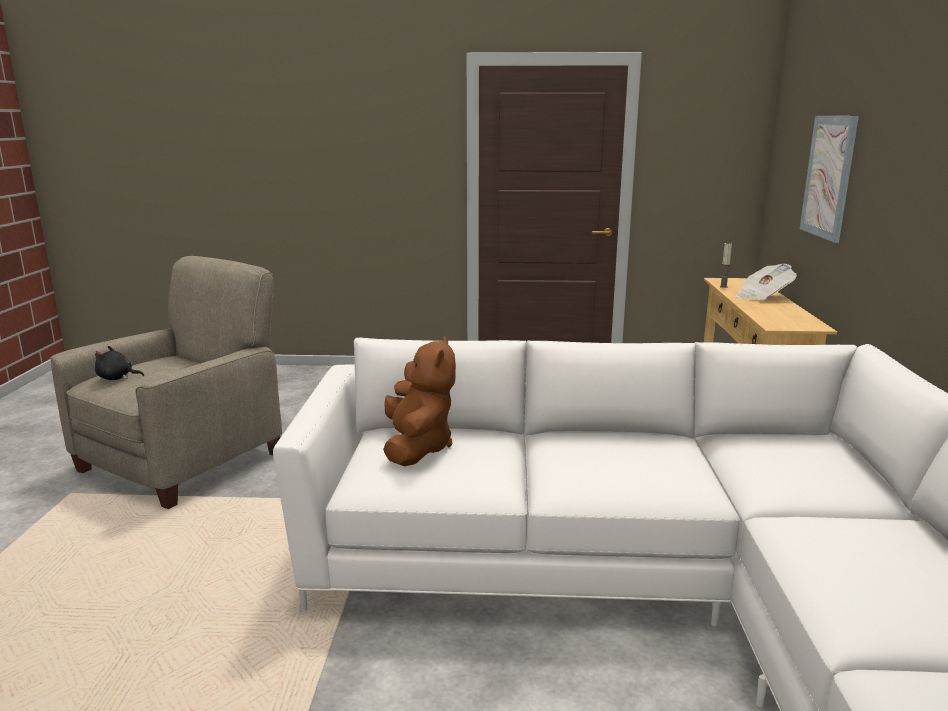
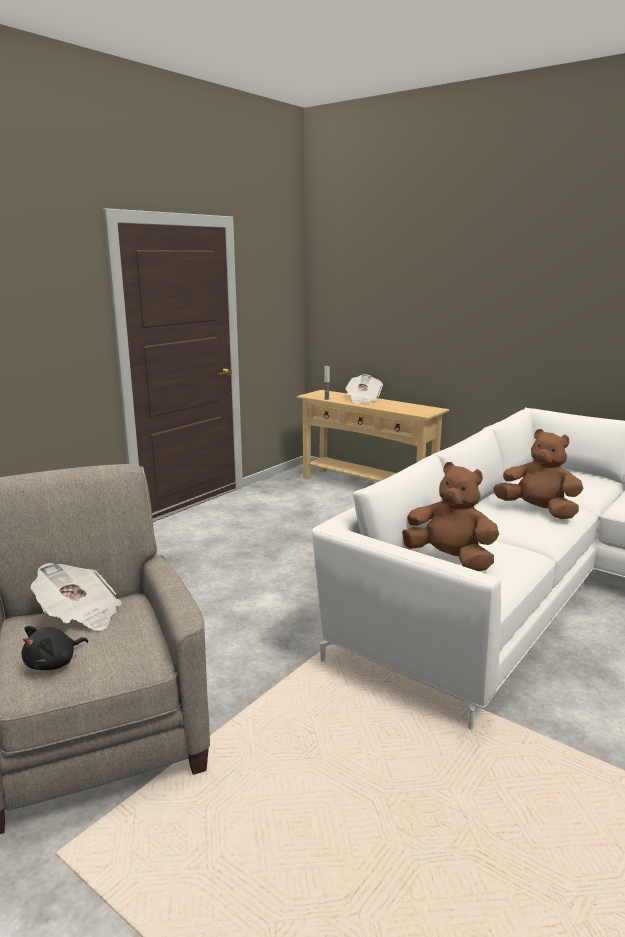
camera: 55 degrees left, 0 degrees up
picture [800,116,859,243] -> none
none -> newspaper [31,563,122,631]
none -> brown plush toy [493,429,583,519]

